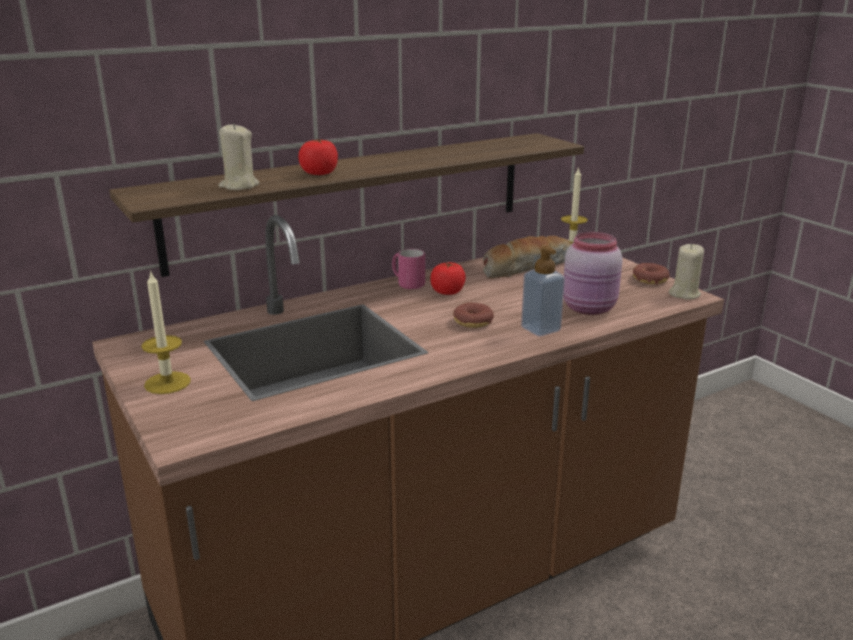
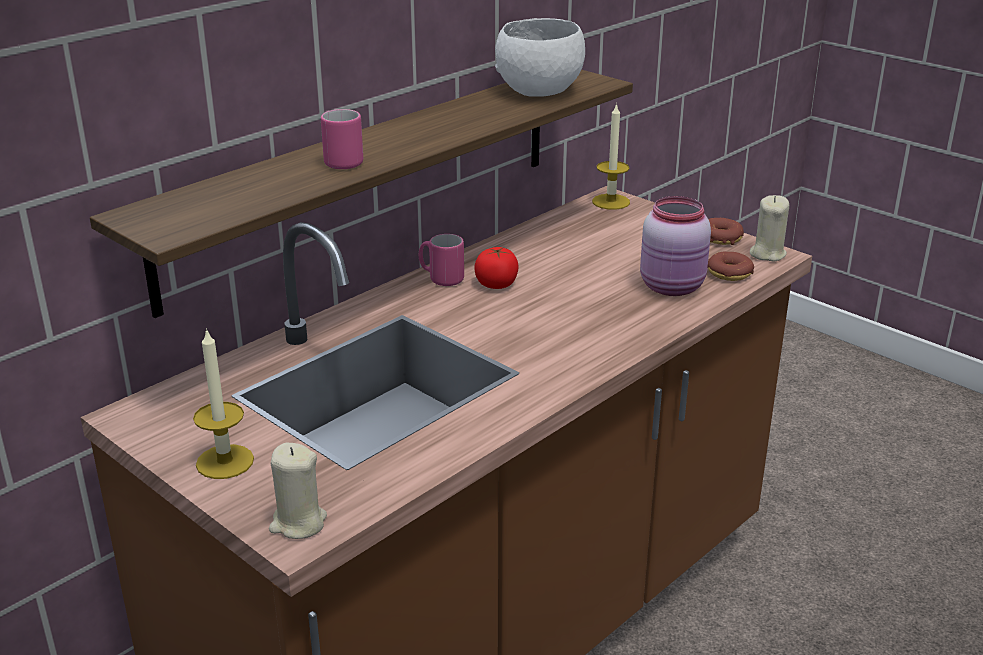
camera: 15 degrees left, 5 degrees up
beige candle [218,123,259,190] -> beige candle moved to [269,443,327,539]
tomato [298,139,338,175] -> pink mug [321,109,363,169]
donut [453,302,494,328] -> donut moved to [707,252,754,281]
bread [483,236,571,279] -> none
soap dispenser [521,246,565,336] -> none
none -> white bowl [495,18,585,97]

